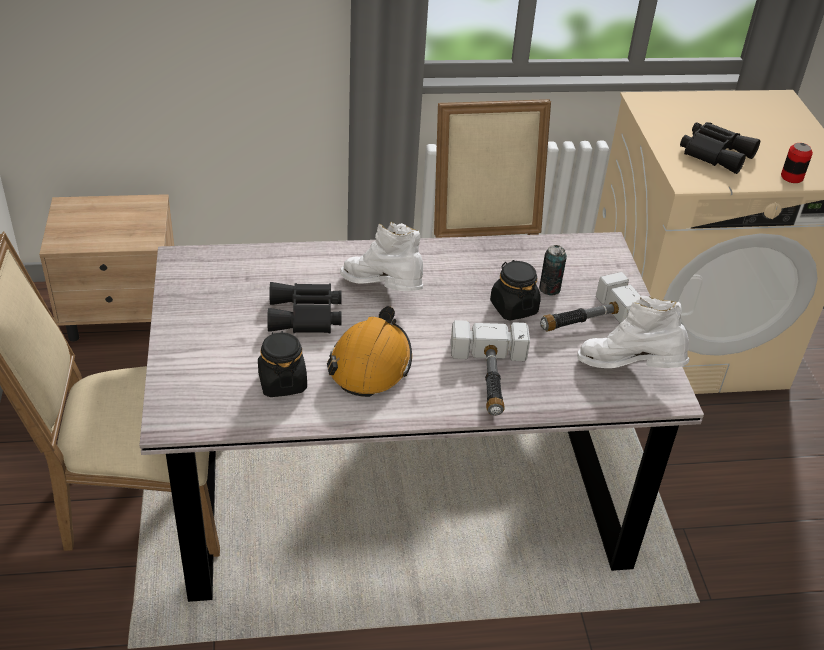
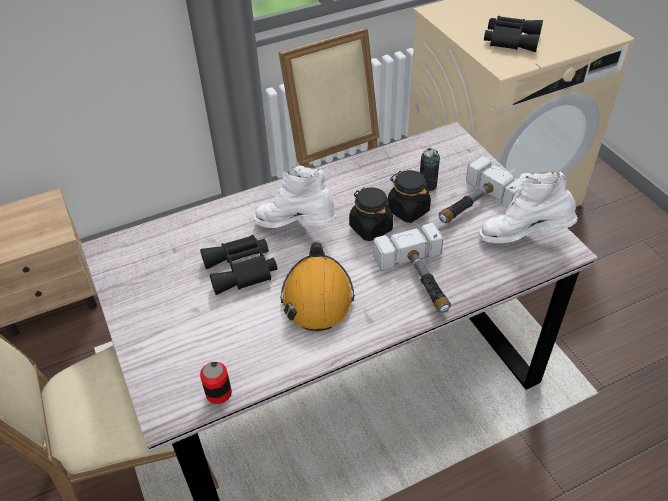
camera: 15 degrees left, 5 degrees up
black jar [258,331,307,397] -> black jar moved to [349,187,393,241]
can [781,143,813,183] -> can moved to [200,362,232,404]

